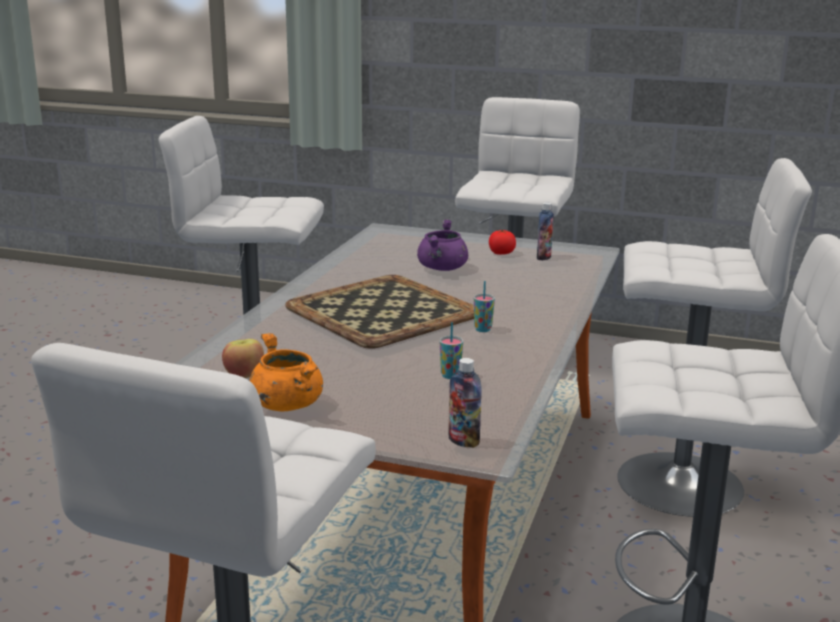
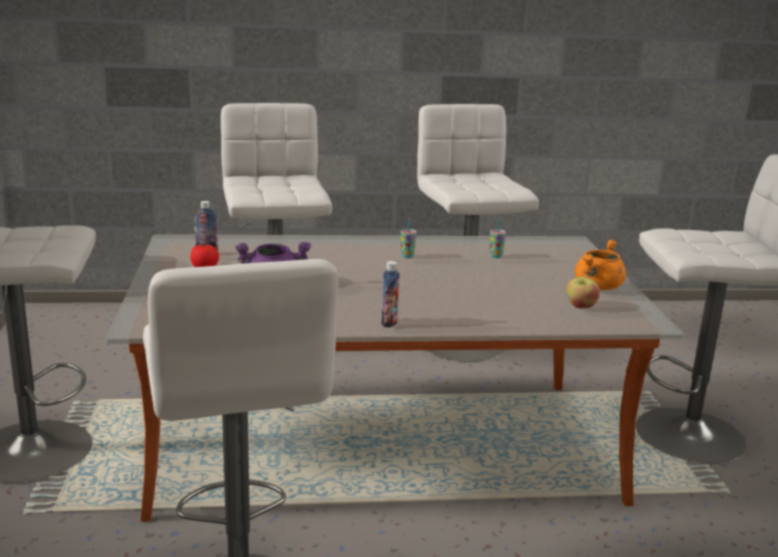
camera: 115 degrees left, 0 degrees up
tray [285,275,474,349] -> none
bottle [448,358,482,448] -> bottle moved to [381,261,399,327]

